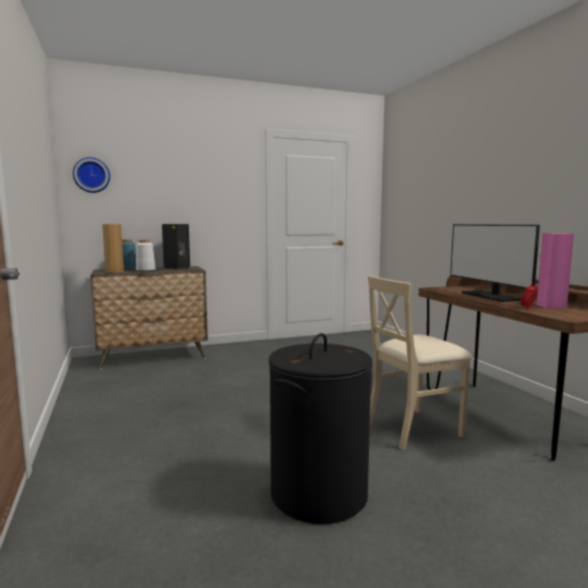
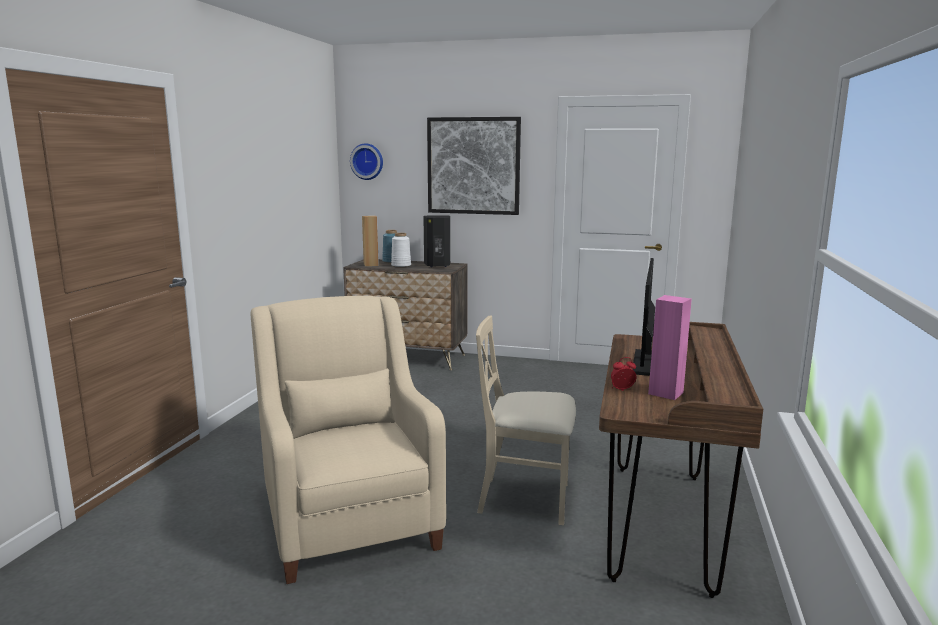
camera: 35 degrees right, 5 degrees up
black laundry basket [269,333,372,524] -> beige armchair [250,296,446,584]
none -> picture [427,117,521,215]

